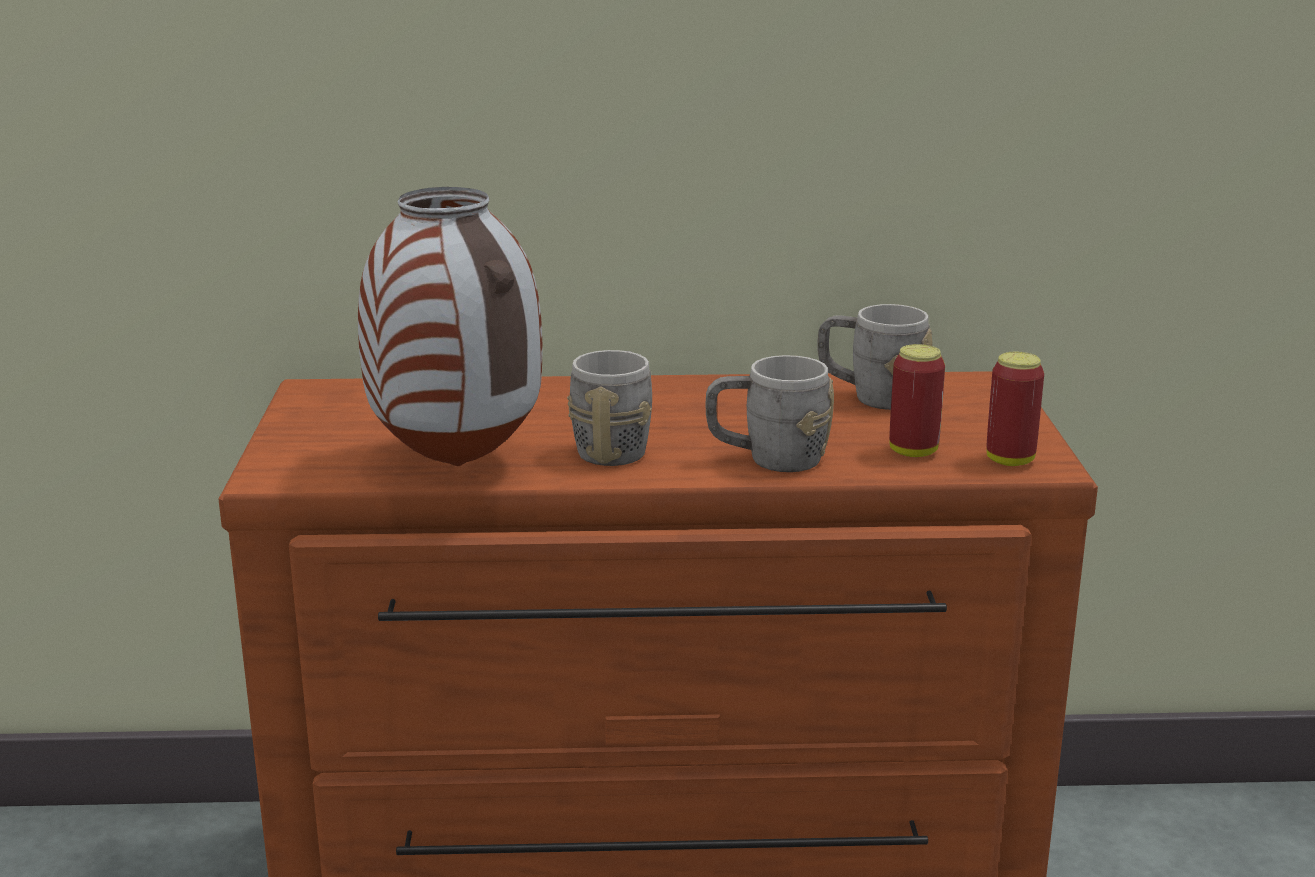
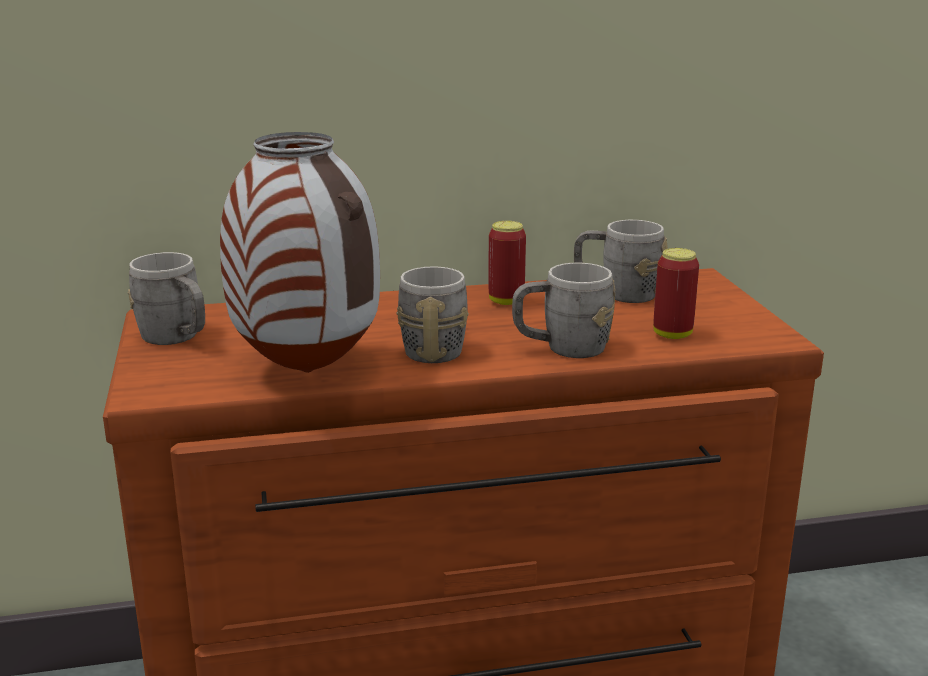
camera: 10 degrees left, 0 degrees up
can [986,352,1044,466] -> can moved to [488,221,526,305]
none -> grey mug [128,252,205,345]

